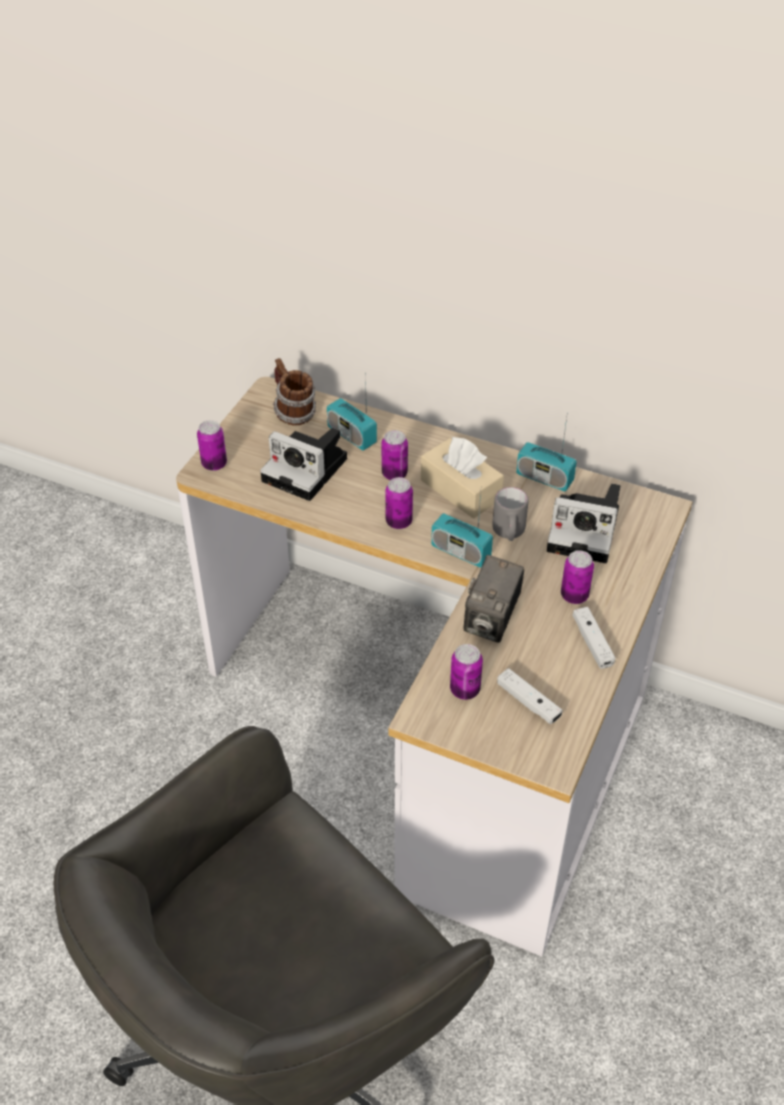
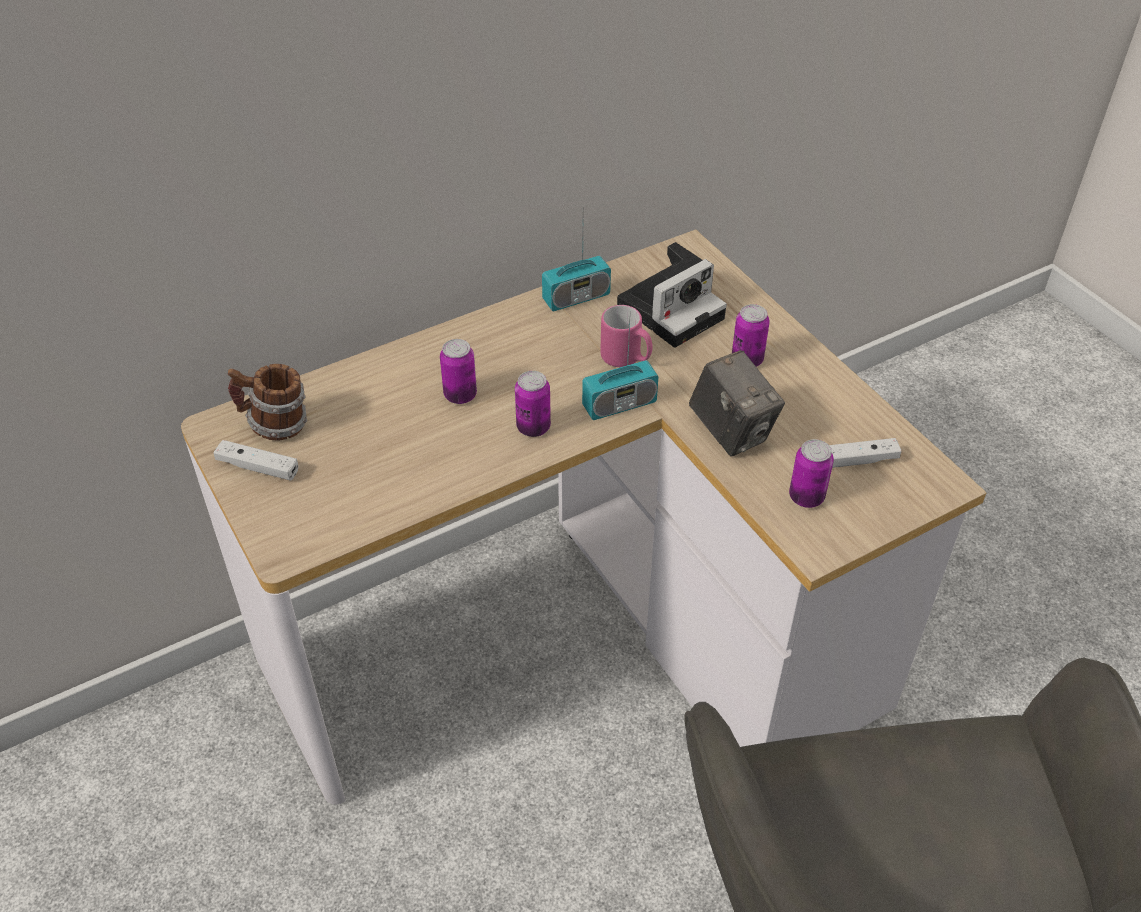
camera: 55 degrees left, 0 degrees up
can [197,420,227,471] -> none
camera [260,428,347,501] -> none
radio [327,373,377,451] -> none
beige tissue box [421,437,504,518] -> none
grey mug [492,487,529,541] -> pink mug [600,305,653,367]
white game controller [572,607,615,669] -> white game controller moved to [214,440,298,481]

